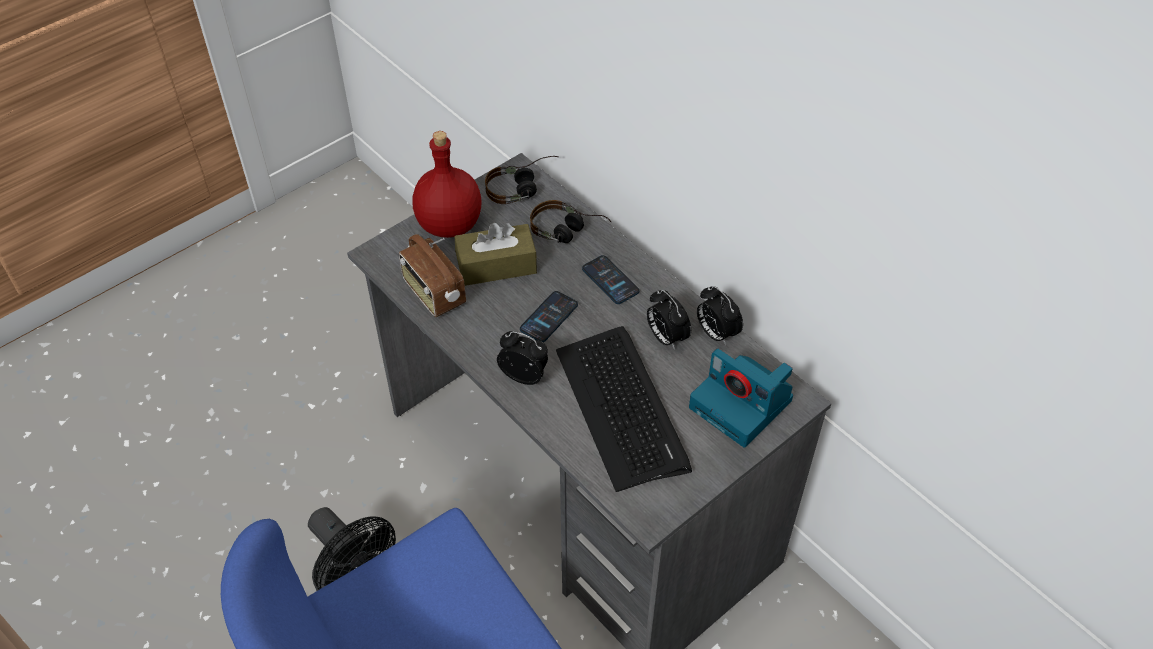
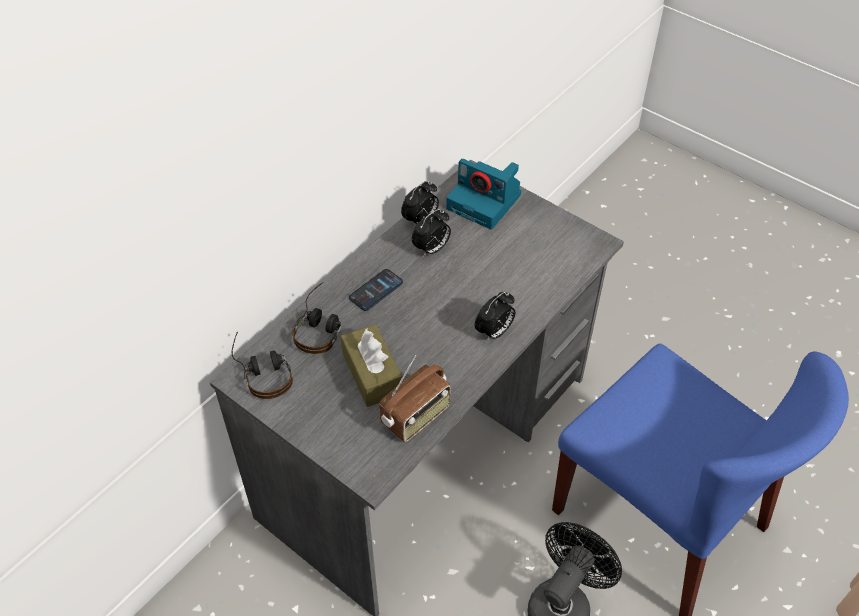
camera: 100 degrees left, 0 degrees up
red bottle [413,131,482,238] -> none
alarm clock [497,331,548,385] -> alarm clock turned 150 degrees counterclockwise [475,292,515,342]
phone [520,291,578,342] -> none
keyboard [556,326,692,492] -> none
camera [689,349,793,448] -> camera turned 90 degrees clockwise [446,159,521,229]

